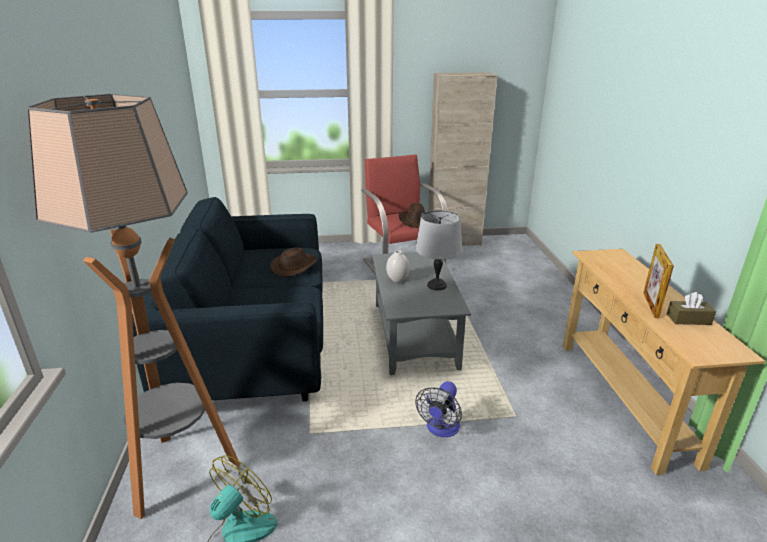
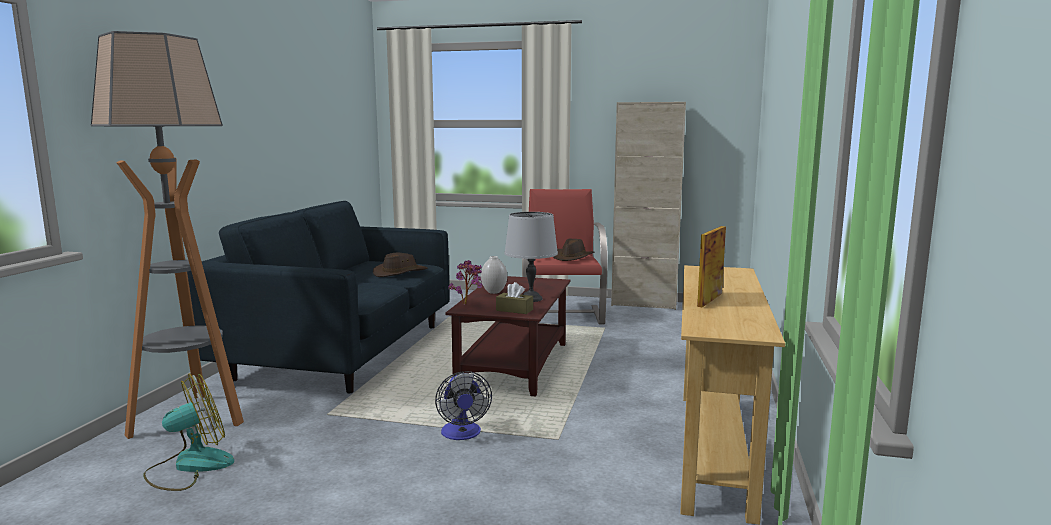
camera: 20 degrees right, 15 degrees down
grey coffee table [372,252,471,375] -> brown coffee table [445,276,571,397]
fan [415,381,462,437] -> fan turned 60 degrees counterclockwise [435,371,492,440]
brown tissue box [667,292,716,325] -> brown tissue box moved to [496,282,533,314]
none -> potted plant [448,260,483,304]

